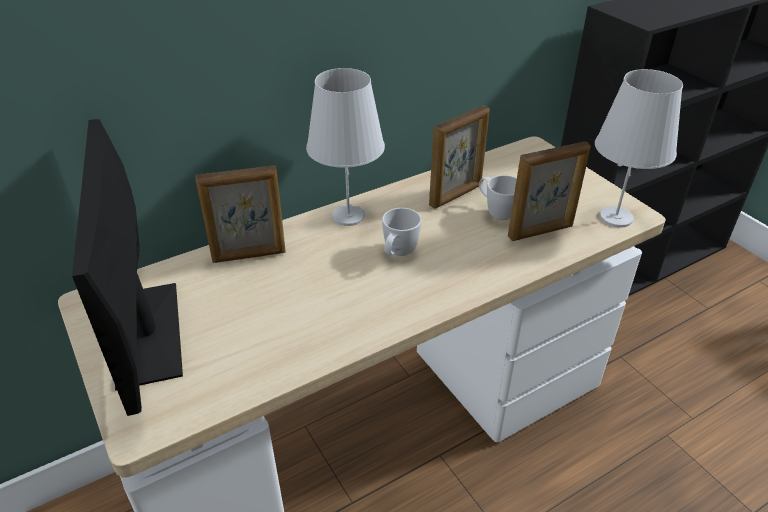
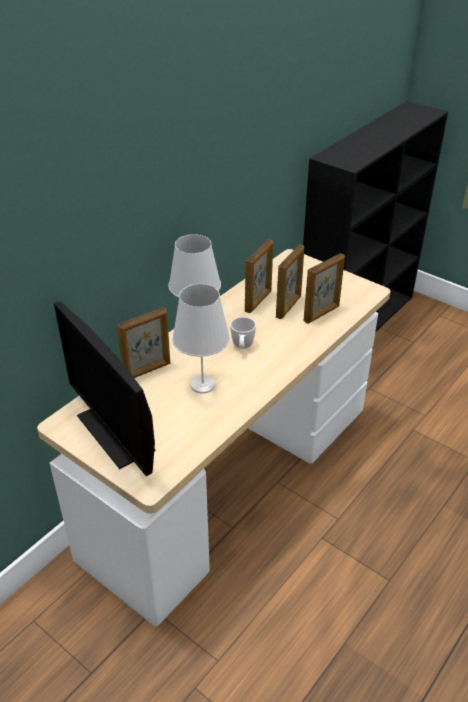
camera: 20 degrees left, 0 degrees up
white mug [479,175,517,220] -> picture frame [276,245,304,319]
white table lamp [595,69,683,228] -> white table lamp moved to [172,284,230,394]

